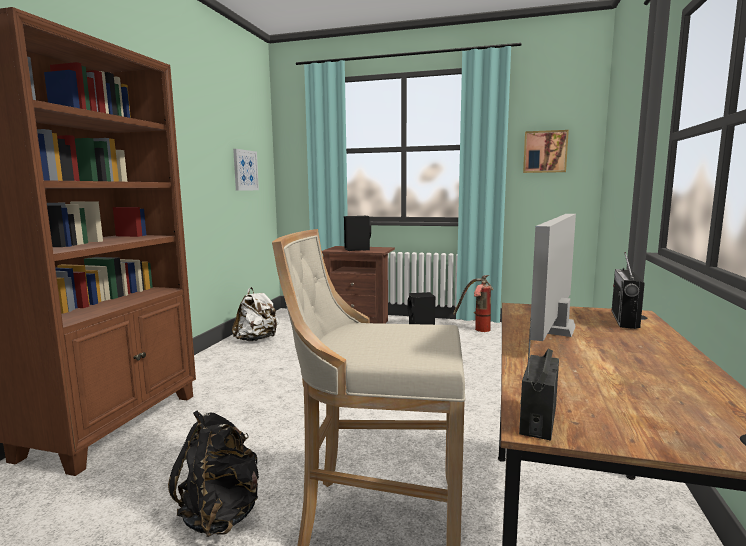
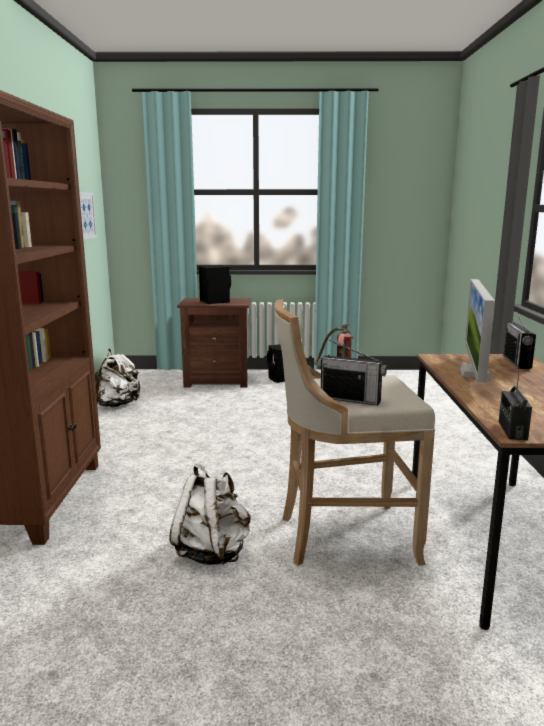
camera: 15 degrees left, 5 degrees up
black backpack [168,410,259,537] -> white backpack [169,464,250,565]
picture [523,130,569,173] -> none
none -> radio [317,340,387,405]

